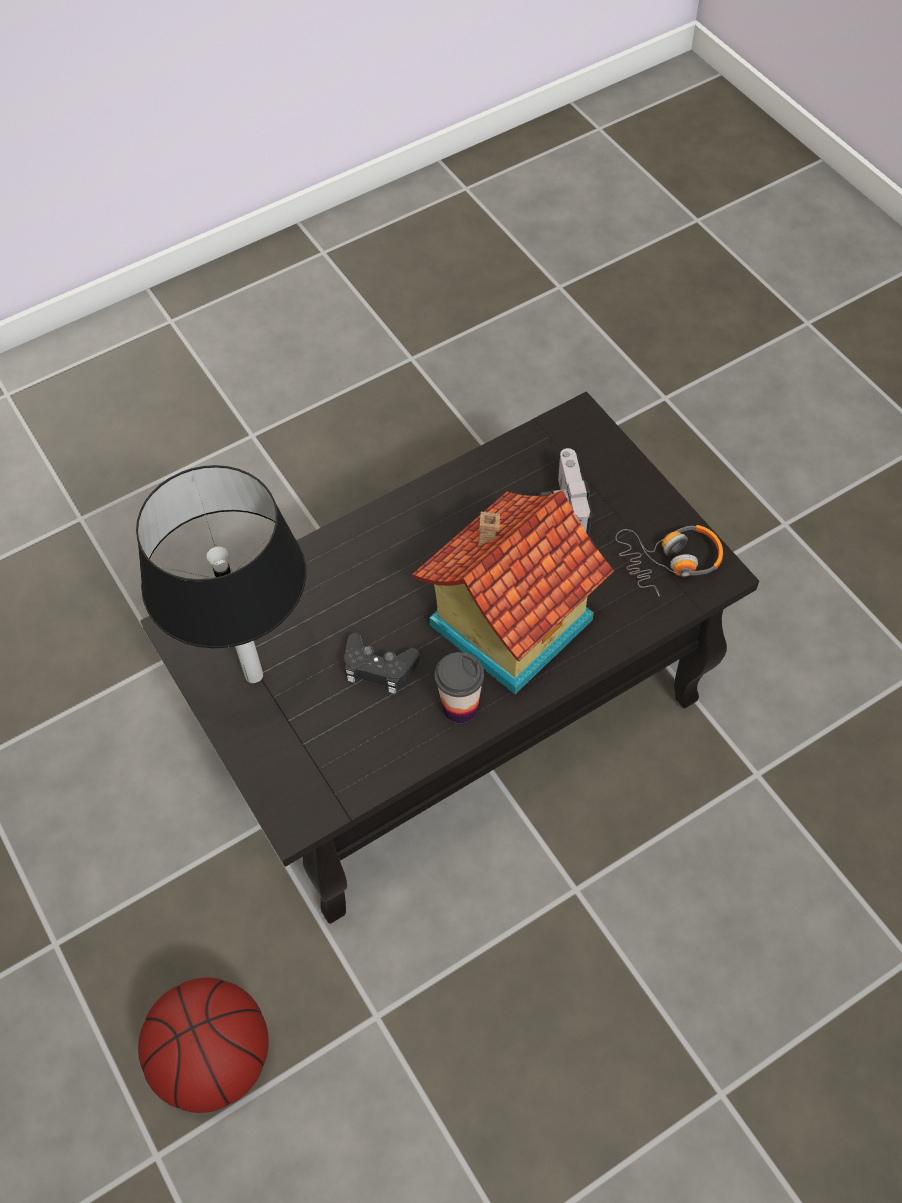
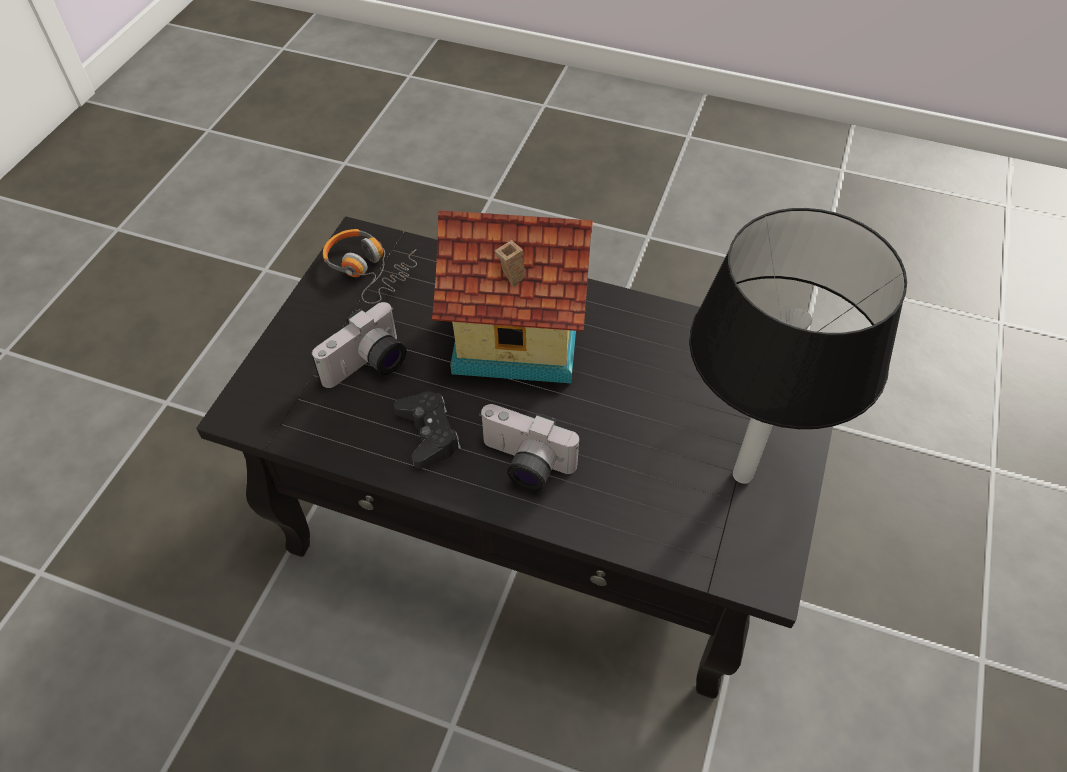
camera: 130 degrees left, 5 degrees down
basketball [138,978,269,1113] -> none
black game controller [344,633,419,694] -> black game controller moved to [394,391,461,469]
cup [435,652,484,723] -> none
none -> camera [479,404,579,491]

